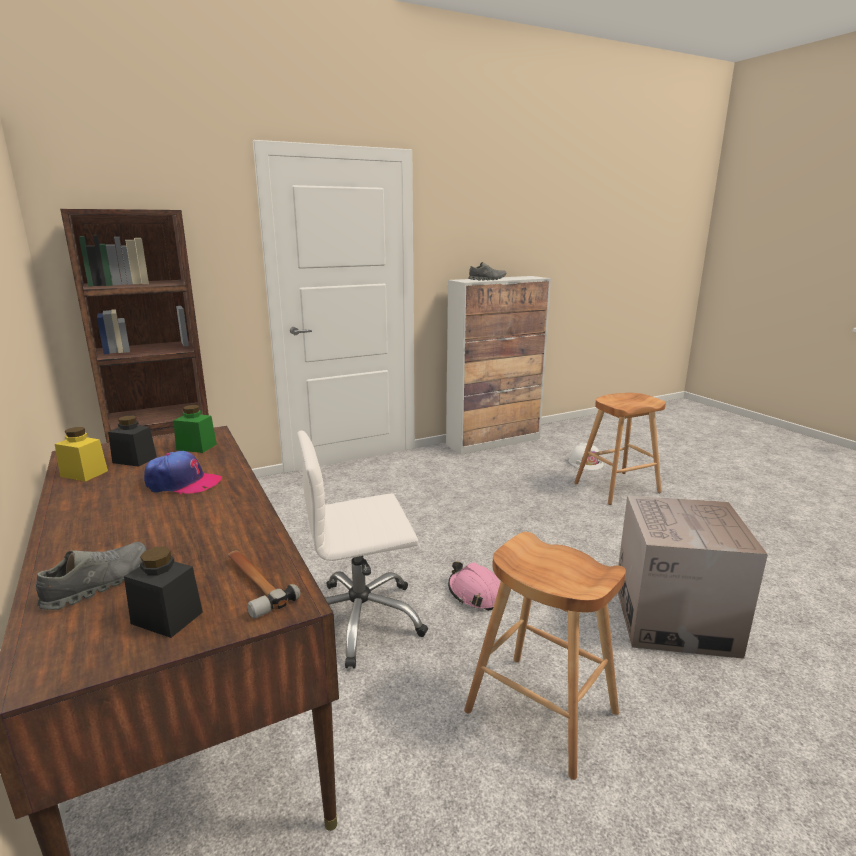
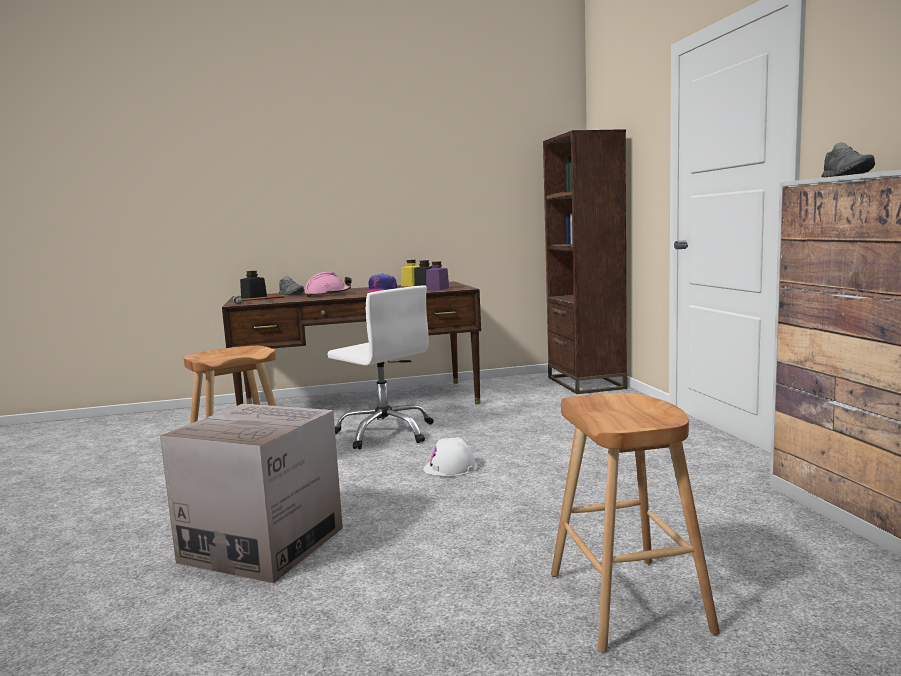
camera: 105 degrees right, 10 degrees down
green jar [173,405,217,453] -> purple jar [426,261,449,290]
white office chair [298,431,428,669] -> white office chair turned 135 degrees clockwise [328,285,434,449]
pink hard hat [448,562,500,611] -> pink hard hat moved to [305,272,352,297]
white hard hat [569,443,604,470] -> white hard hat moved to [423,437,477,476]

